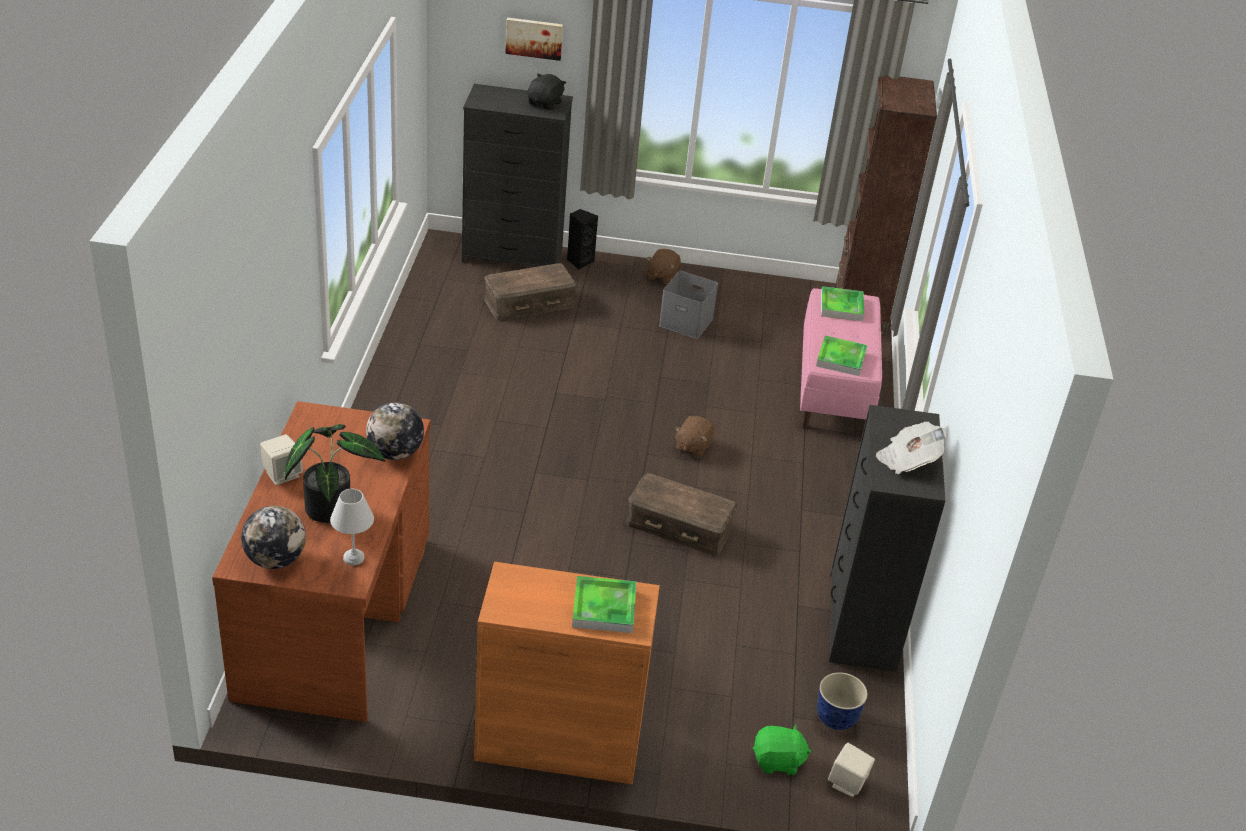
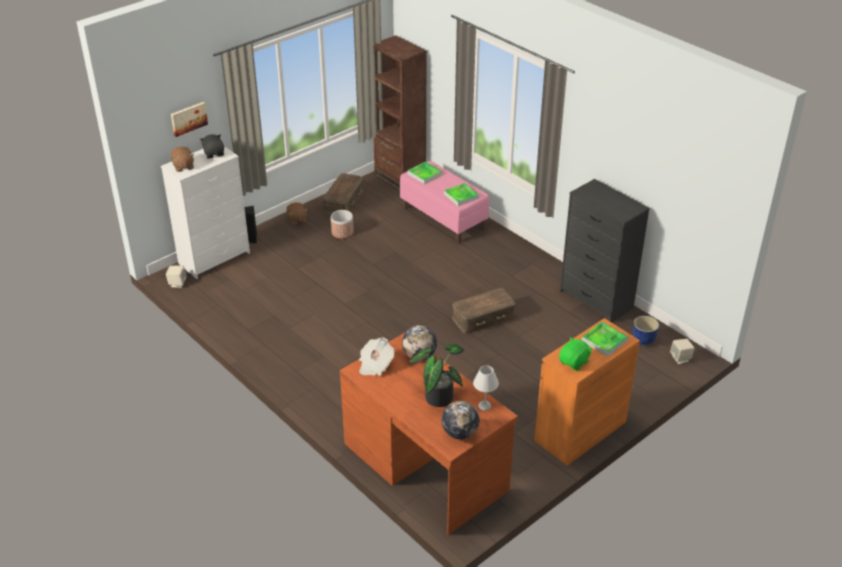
camera: 45 degrees left, 0 degrees up
beige speaker [260,434,303,485] -> beige speaker moved to [166,265,187,288]
black dresser [462,84,573,267] -> white dresser [161,146,250,279]
brown storage box [484,263,576,321] -> brown storage box moved to [322,173,363,215]
grey storage box [659,271,718,339] -> planter [331,210,354,239]
brown plush toy [675,416,714,458] -> brown plush toy moved to [171,147,194,172]
green plush toy [753,724,811,775] -> green plush toy moved to [559,337,592,371]
newspaper [876,422,948,474] -> newspaper moved to [359,338,395,376]

